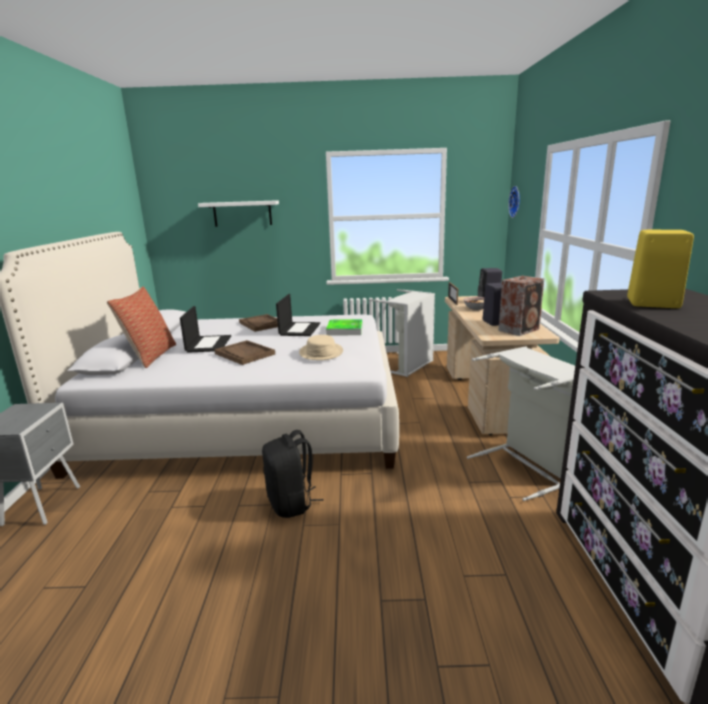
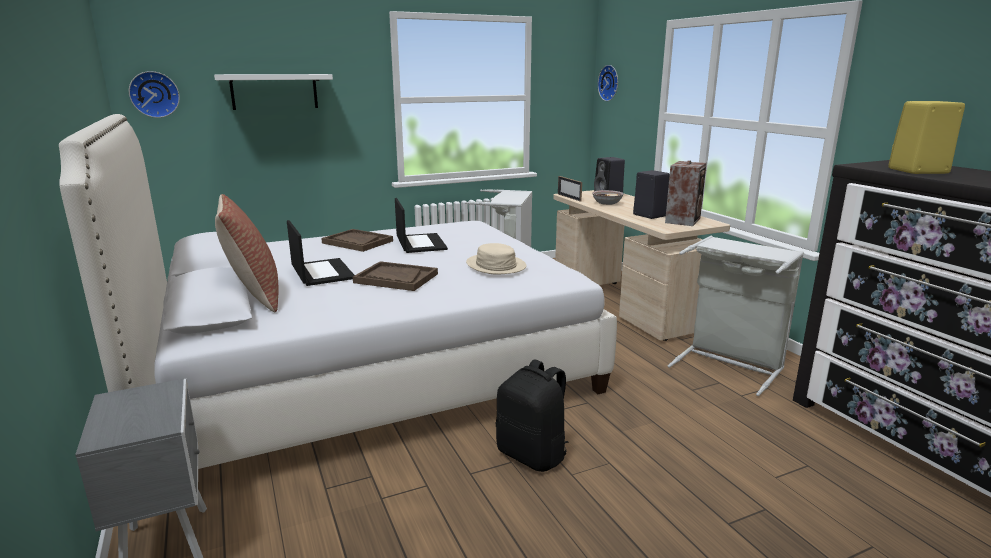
camera: 25 degrees left, 0 degrees up
tray [326,319,363,336] -> none
none -> wall clock [129,71,180,118]

